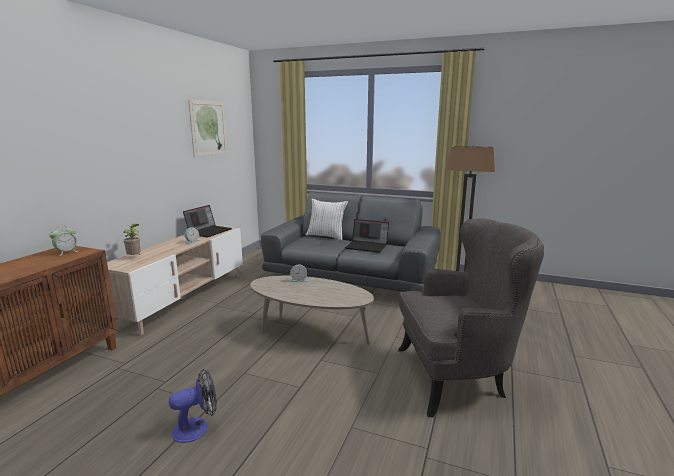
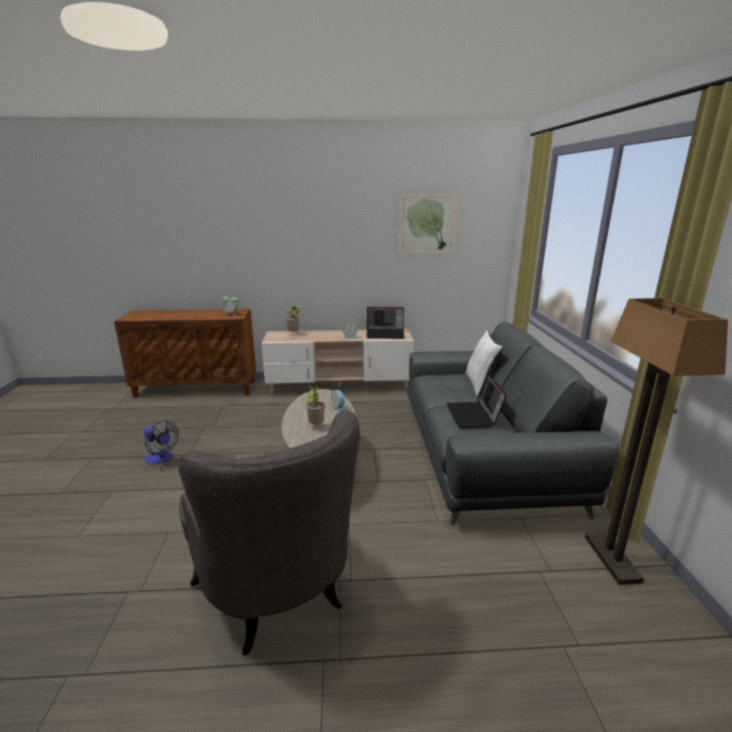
camera: 65 degrees right, 5 degrees up
none -> potted plant [306,385,325,424]

